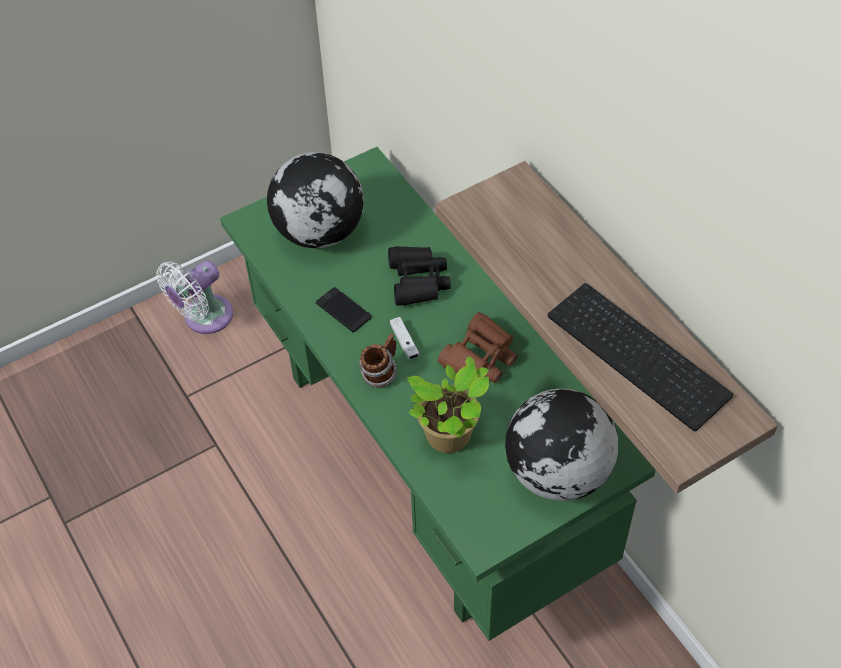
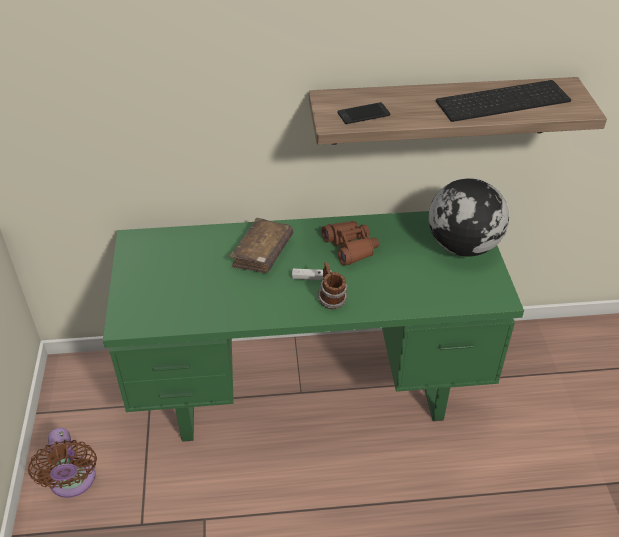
camera: 65 degrees left, 10 degrees down
white fan [156,261,233,334] -> brown fan [28,428,97,498]
globe [267,152,364,248] -> none
phone [316,287,372,332] -> phone moved to [338,102,390,124]
black binoculars [388,246,451,306] -> brown book [229,218,293,273]
potted plant [407,356,489,453] -> none

